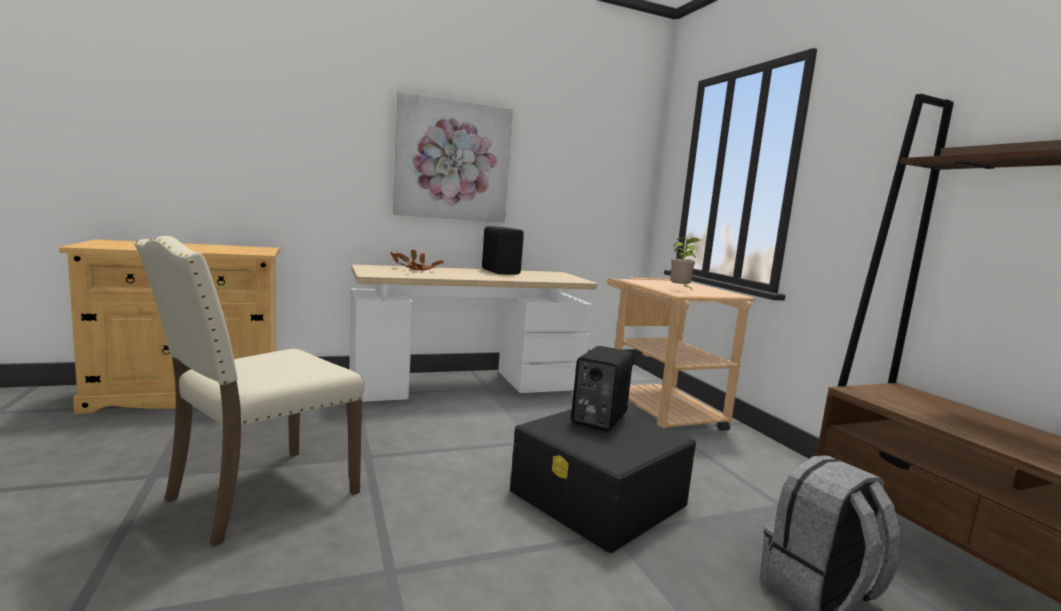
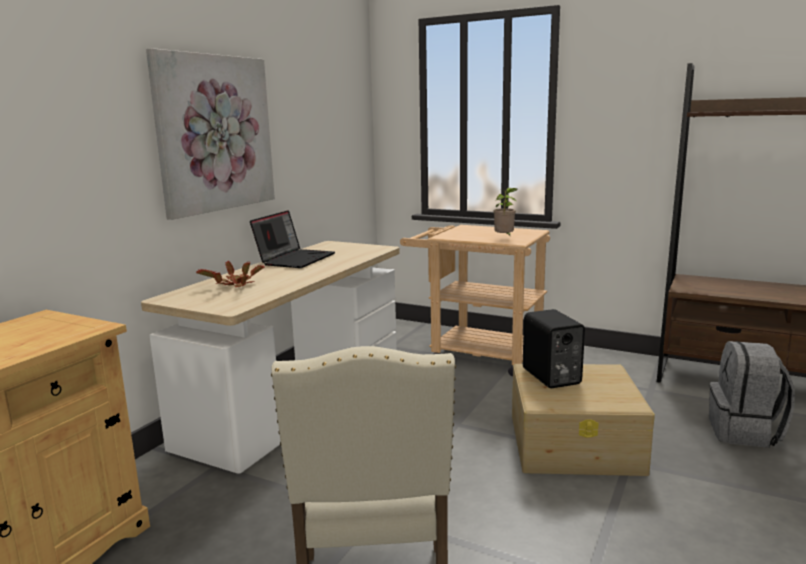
camera: 40 degrees left, 5 degrees up
black speaker [482,226,524,275] -> laptop [250,210,335,268]
black storage box [510,409,696,553] -> beige storage box [512,364,655,476]

